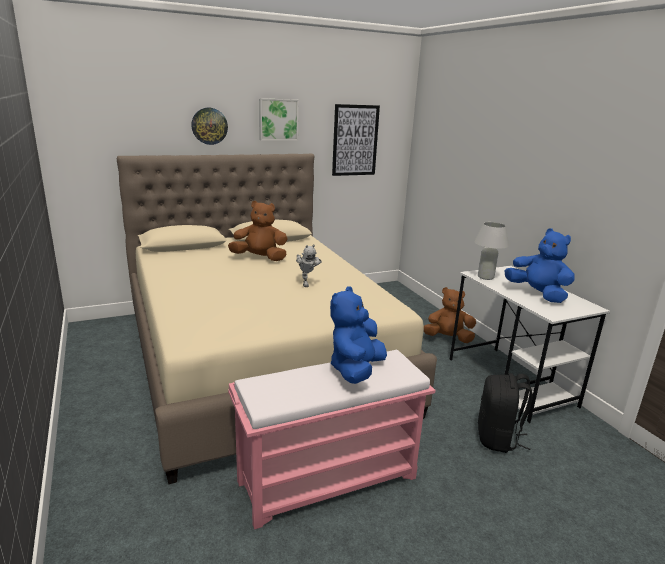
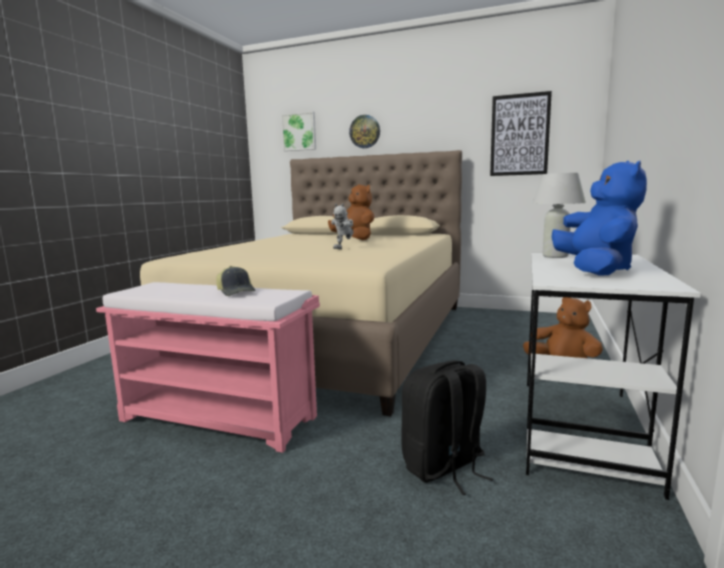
camera: 45 degrees right, 10 degrees down
picture [259,98,299,141] -> picture moved to [281,111,316,151]
blue plush toy [330,286,387,384] -> cap [216,266,256,296]

